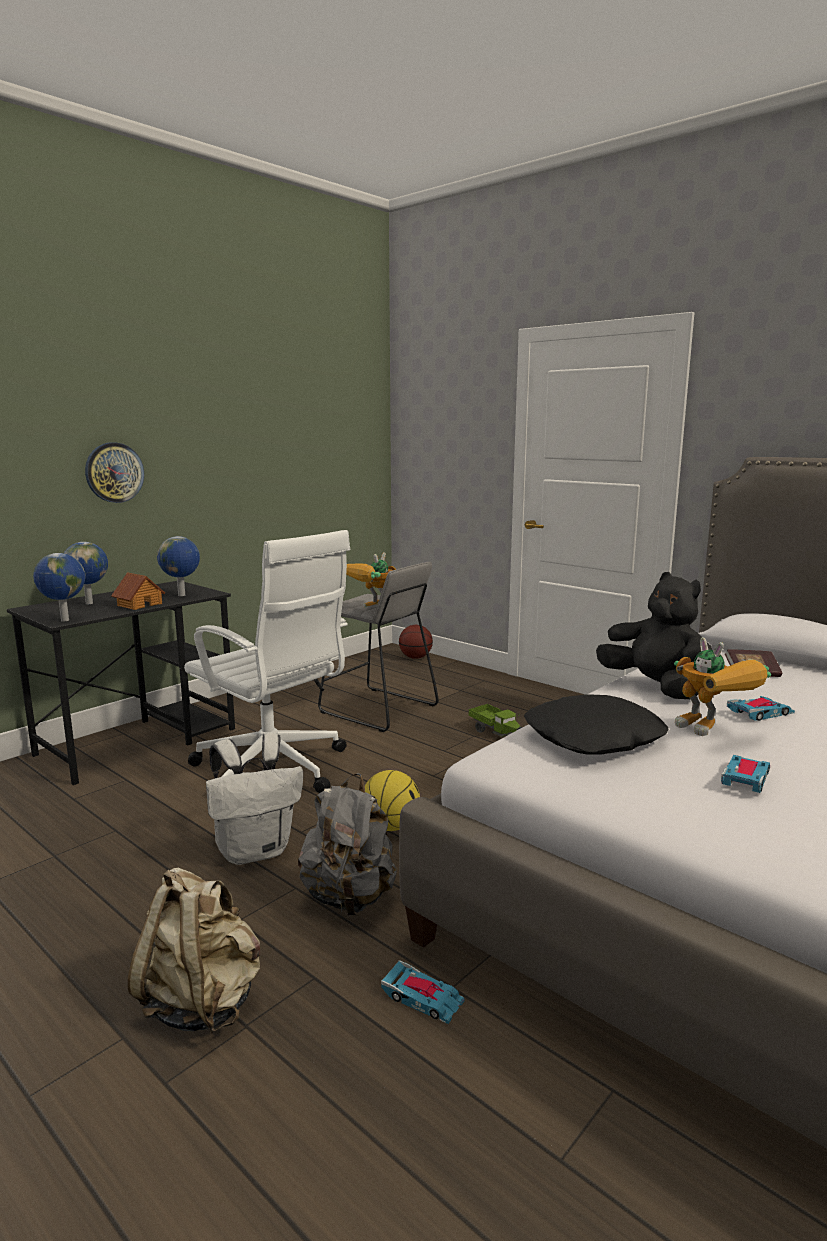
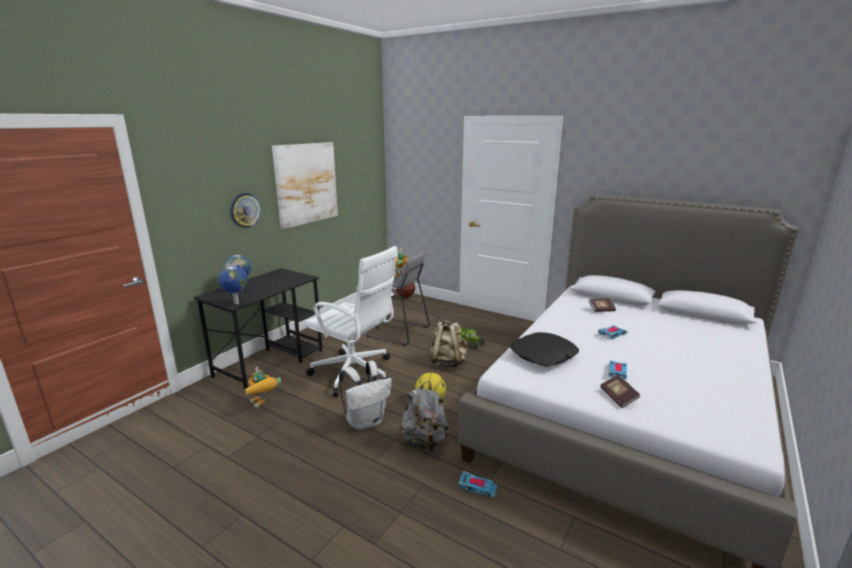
camera: 10 degrees left, 5 degrees up
toy house [111,572,165,610] -> none
beige backpack [128,867,260,1034] -> beige backpack moved to [431,320,467,367]
globe [157,536,200,596] -> none
black plush toy [596,572,712,699] -> none
toy robot [674,637,771,736] -> toy robot moved to [244,367,281,409]
none -> picture [272,142,338,229]
none -> book [600,375,640,408]

